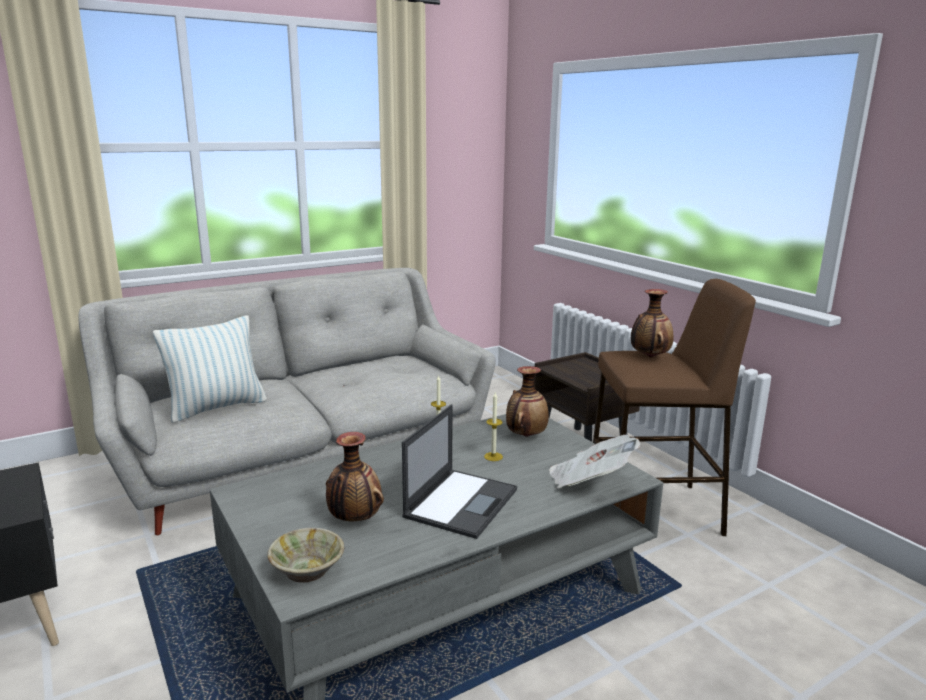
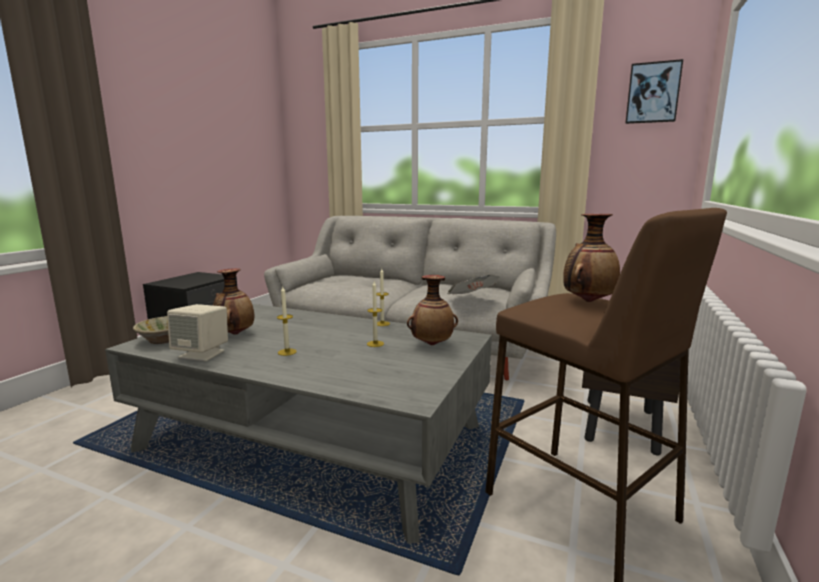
camera: 55 degrees right, 5 degrees down
pillow [153,315,267,423] -> none
laptop [402,404,517,539] -> candle [277,287,297,356]
newspaper [549,434,640,488] -> newspaper moved to [447,275,500,294]
none -> beige speaker [167,304,228,361]
none -> picture [625,59,683,124]

